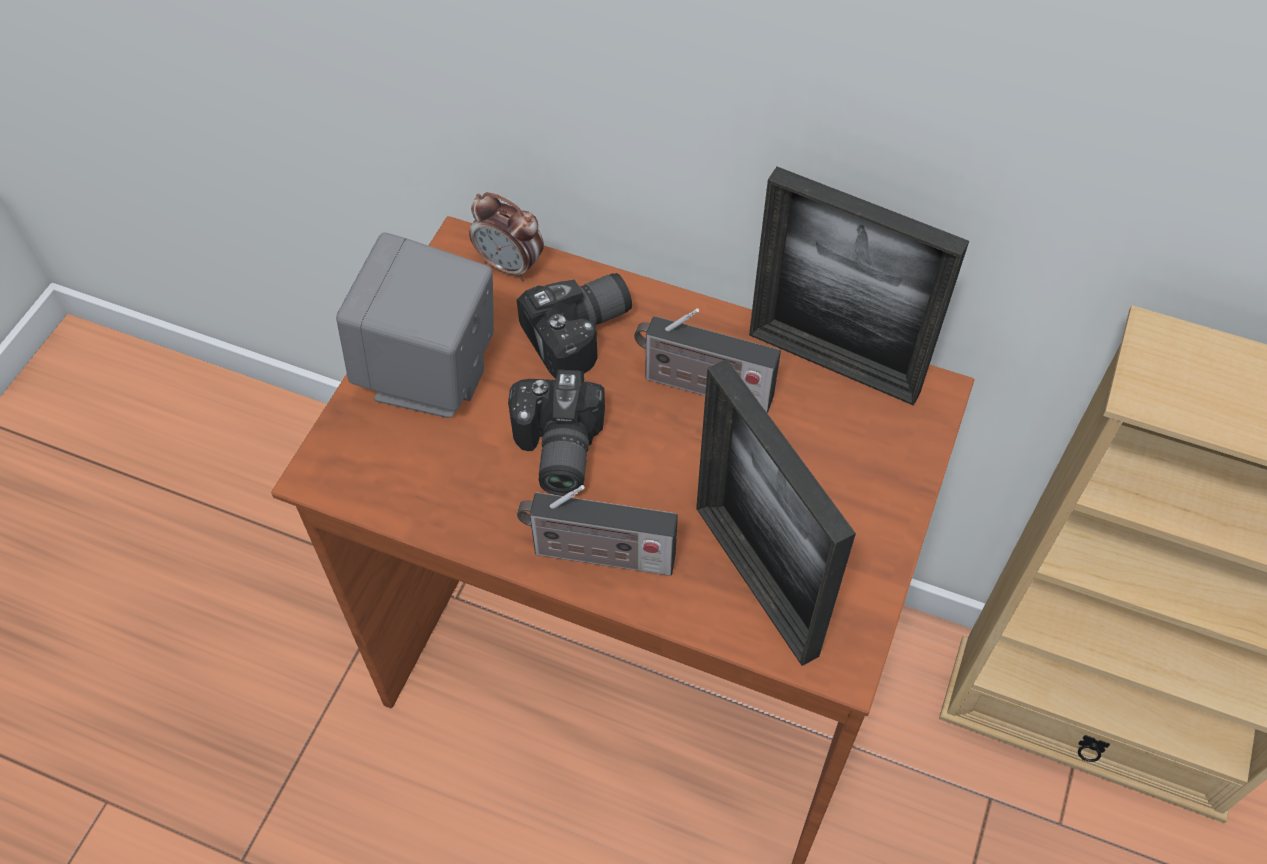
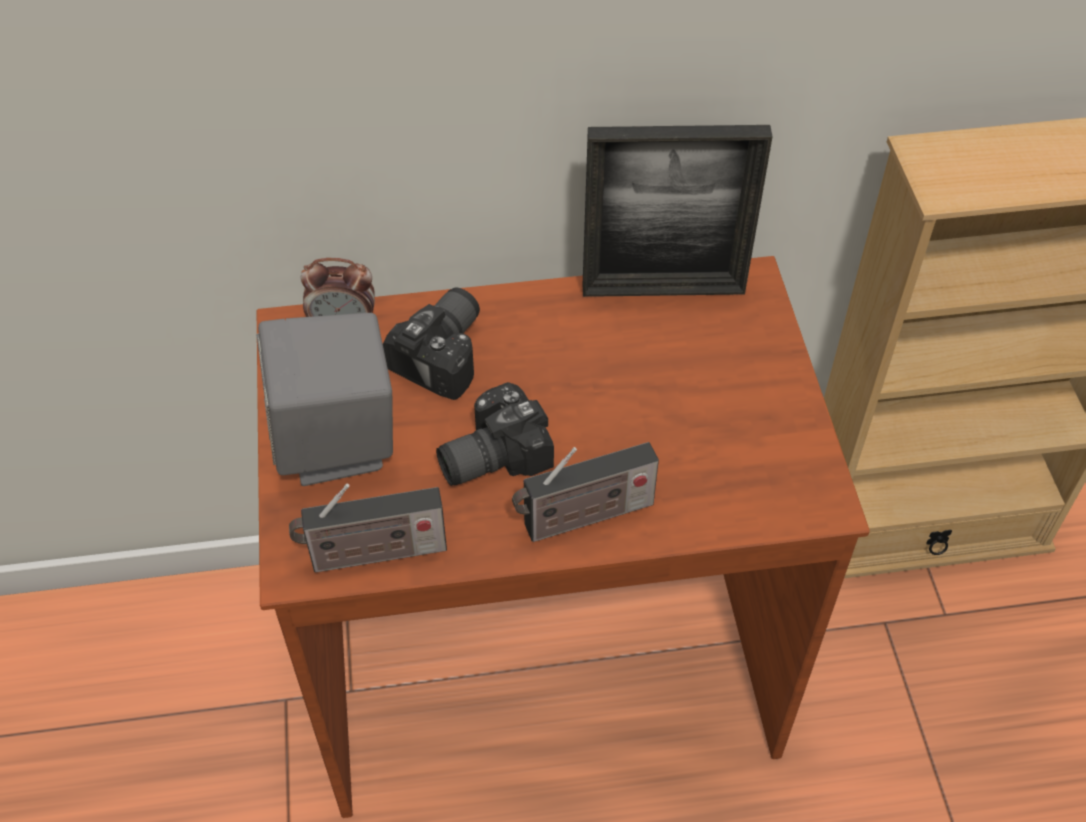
camera: 30 degrees left, 5 degrees down
camera [508,370,605,496] -> camera turned 90 degrees clockwise [436,382,554,486]
radio [634,308,781,413] -> radio moved to [289,484,447,573]
picture frame [696,359,856,666] -> none

